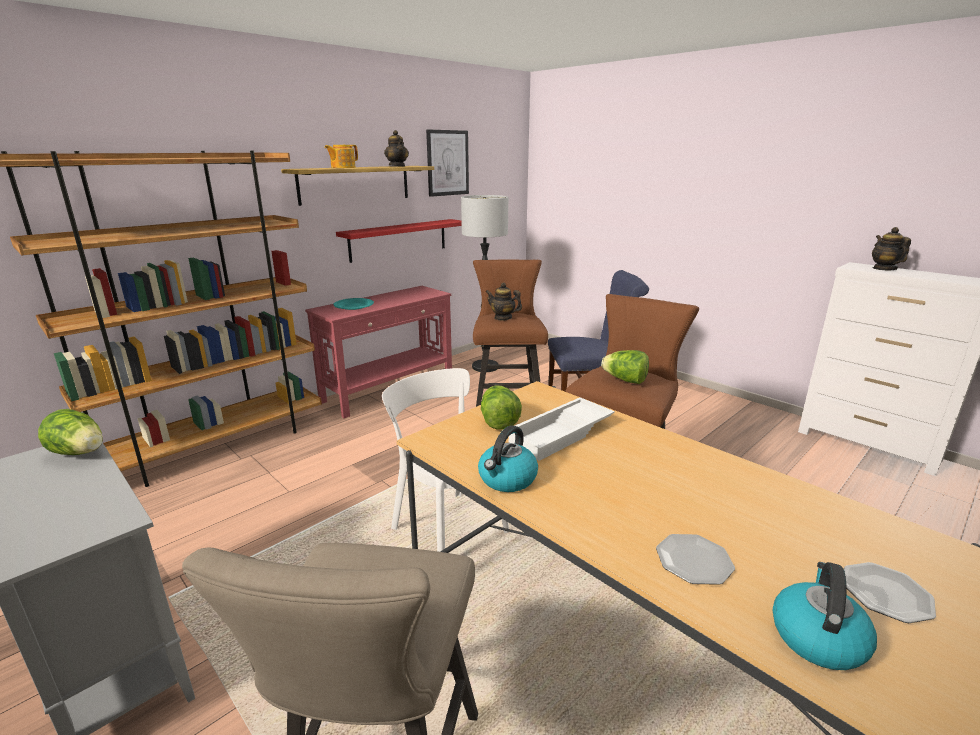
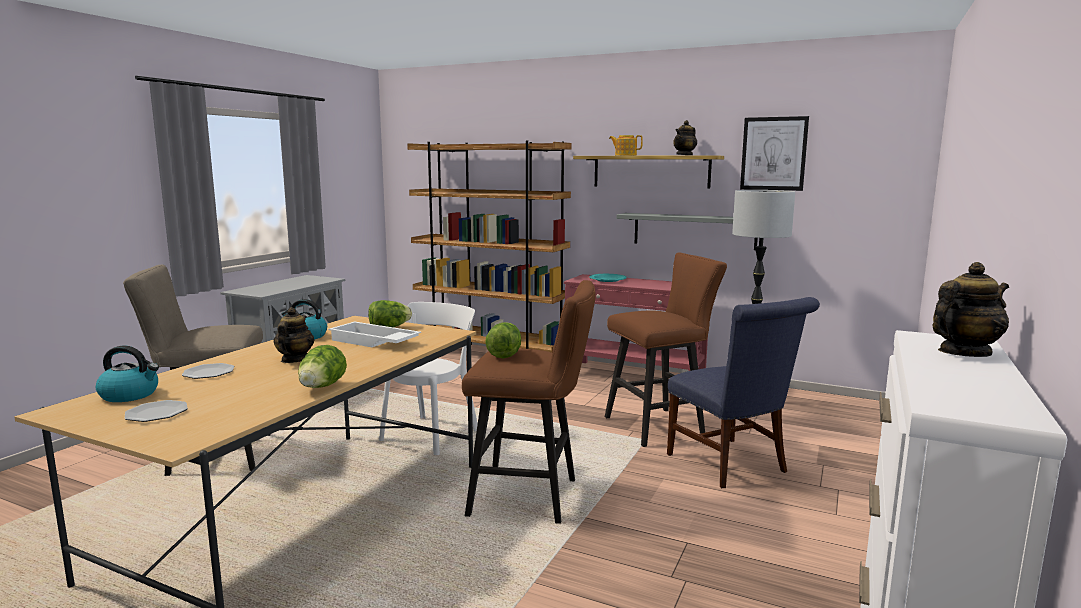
camera: 70 degrees right, 10 degrees down
lettuce [38,409,103,455] -> lettuce moved to [298,345,347,388]
red shelf [336,219,462,263] -> grey shelf [616,213,758,250]
teapot [486,283,522,321] -> teapot moved to [274,307,314,363]

